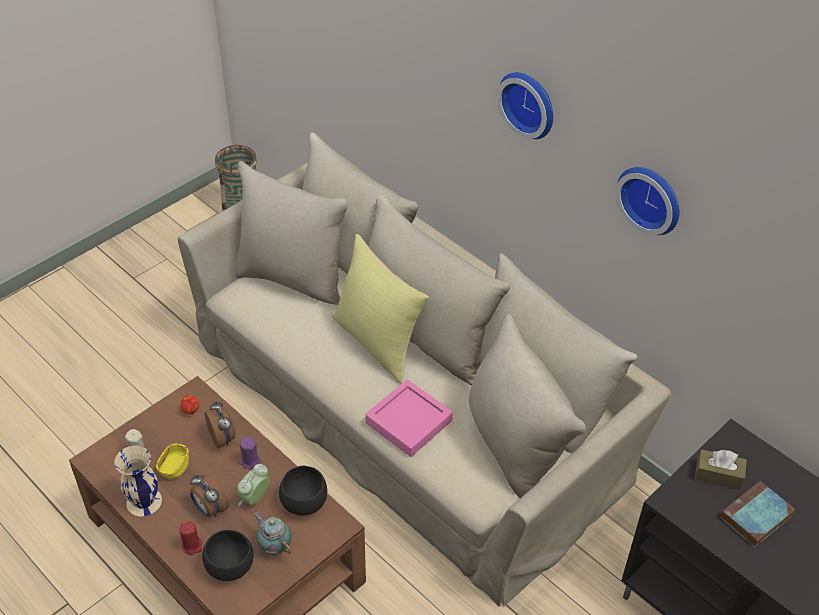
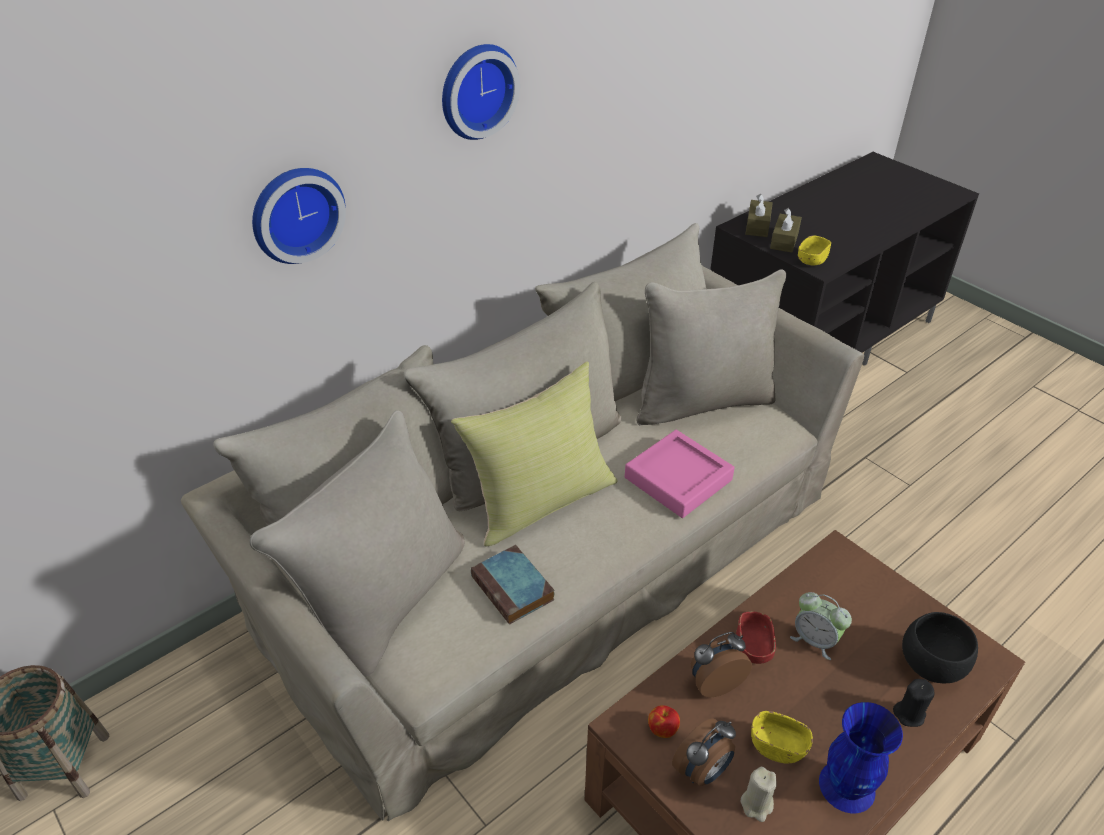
camera: 85 degrees left, 5 degrees down
beige vase [114,446,162,516] -> blue vase [819,702,903,813]
red candle [179,521,202,555] -> black candle [893,679,934,727]
alarm clock [190,475,229,517] -> alarm clock moved to [672,718,736,786]
purple candle [239,437,261,469] -> red bowl [736,612,776,664]
teapot [254,512,292,555] -> none
black bowl [279,466,327,516] -> none
wall clock [616,167,679,235] -> wall clock moved to [252,168,346,264]
book [720,481,795,547] -> book moved to [471,545,554,625]
none -> brown tissue box [745,194,773,237]
none -> yellow bowl [798,235,831,265]

